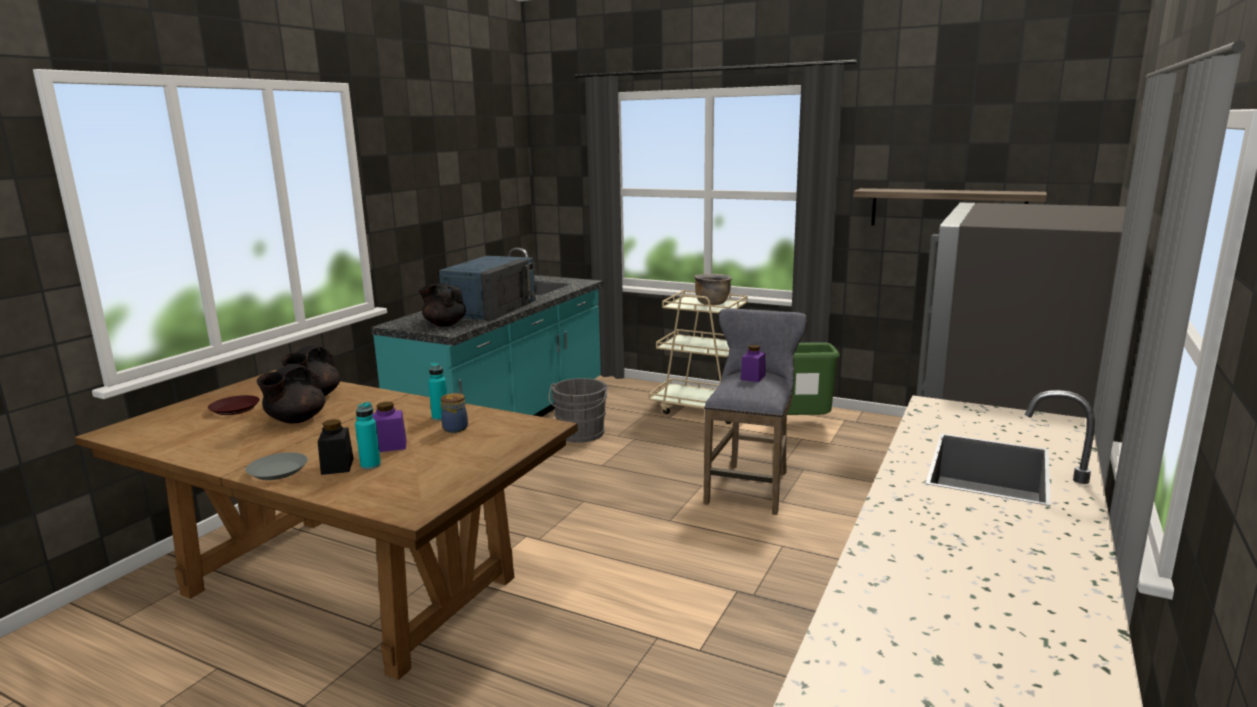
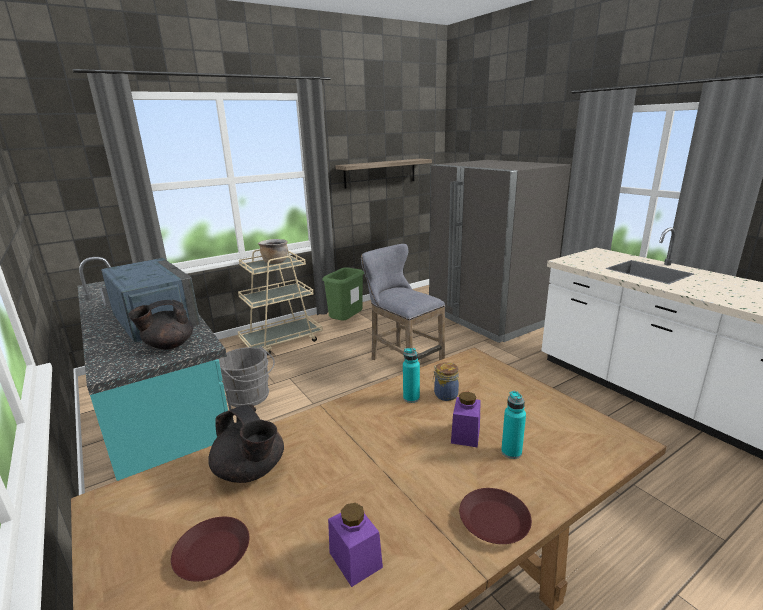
camera: 60 degrees left, 5 degrees up
grey plate [245,452,308,480] -> brown plate [459,488,532,544]
black teapot [257,364,326,423] -> none
black jar [318,419,354,475] -> none
purple jar [741,345,766,382] -> purple jar moved to [328,503,383,587]

